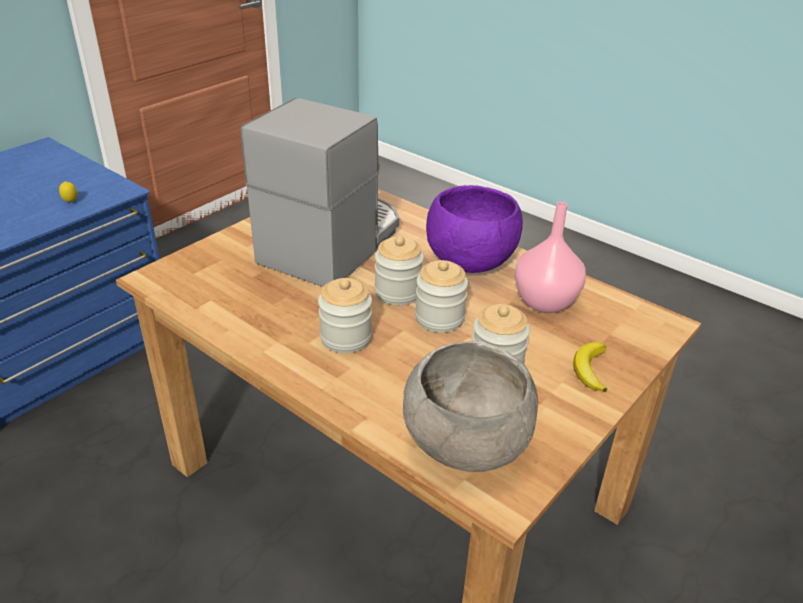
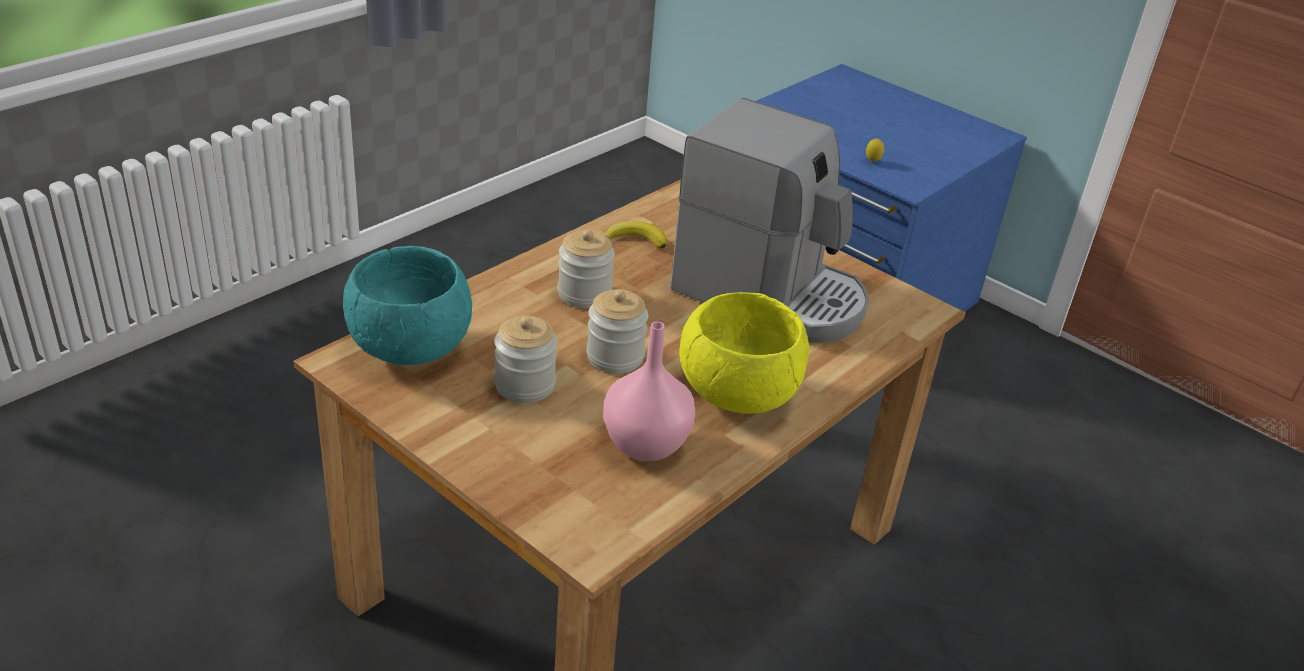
camera: 90 degrees right, 0 degrees up
jar [375,236,424,305] -> none
grey bowl [403,341,538,472] -> turquoise bowl [343,246,472,365]
purple bowl [426,185,523,273] -> yellow bowl [679,292,809,414]
banana [573,342,607,392] -> banana moved to [606,221,667,249]

